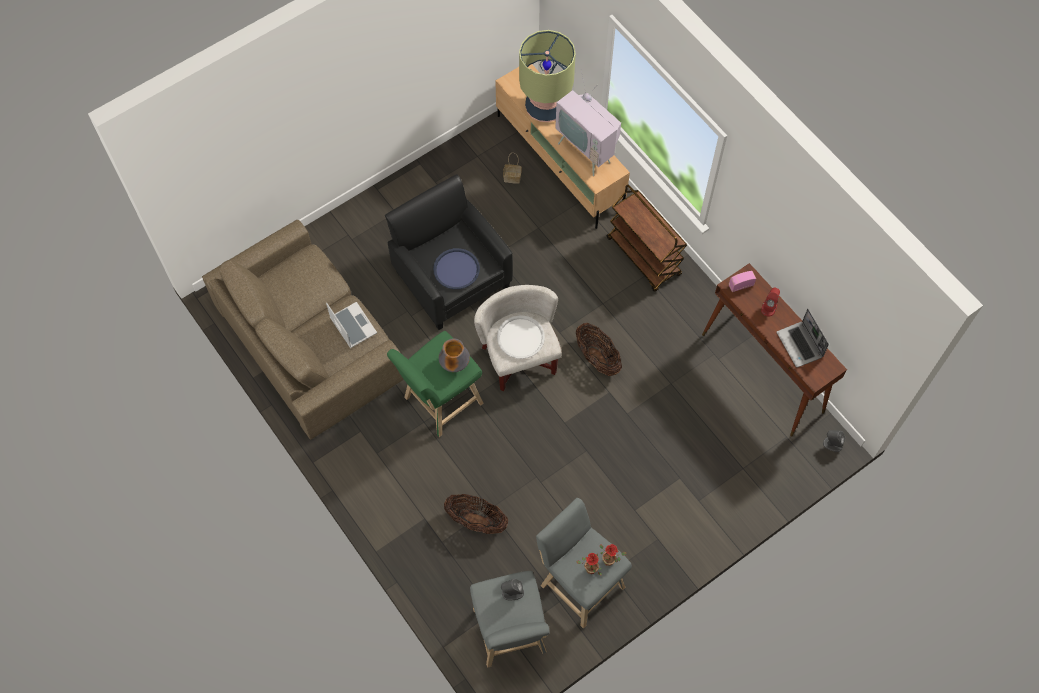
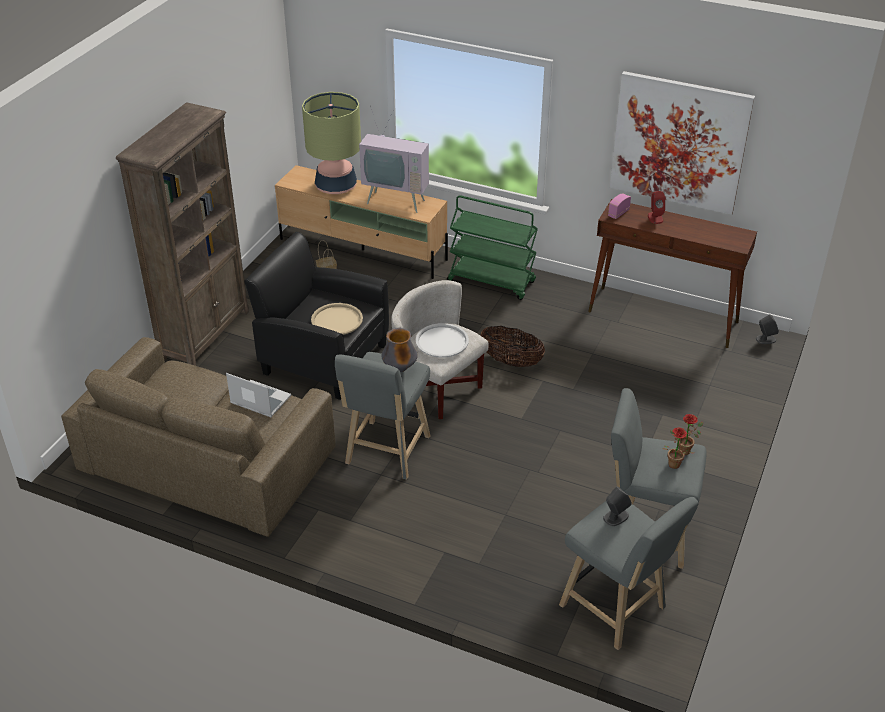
camera: 30 degrees left, 25 degrees down
green stool [387,331,484,437] -> grey stool [335,352,431,480]
blue tray [433,248,480,289] -> beige tray [311,303,363,335]
basket [444,494,508,534] -> none
brown cart [607,185,687,292] -> green cart [447,195,538,300]
laptop [776,309,829,368] -> none
none -> brown bookcase [116,102,249,366]
none -> picture [610,71,755,215]

